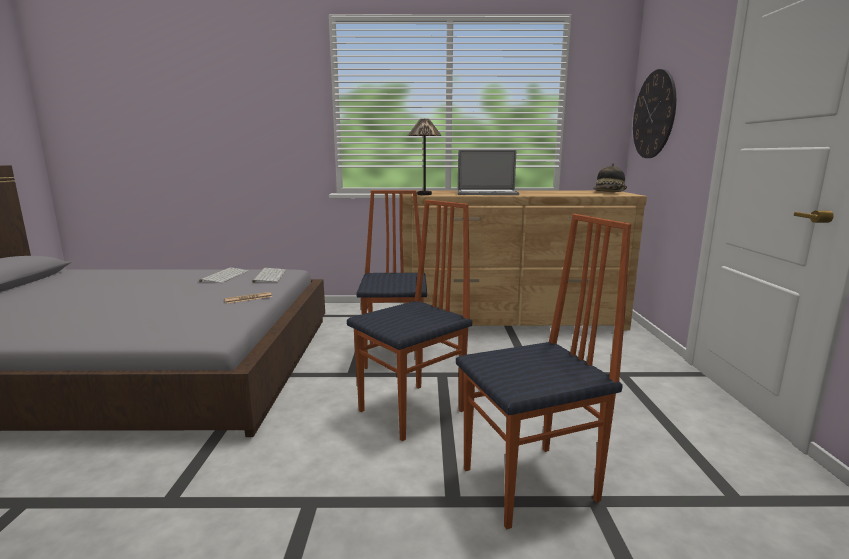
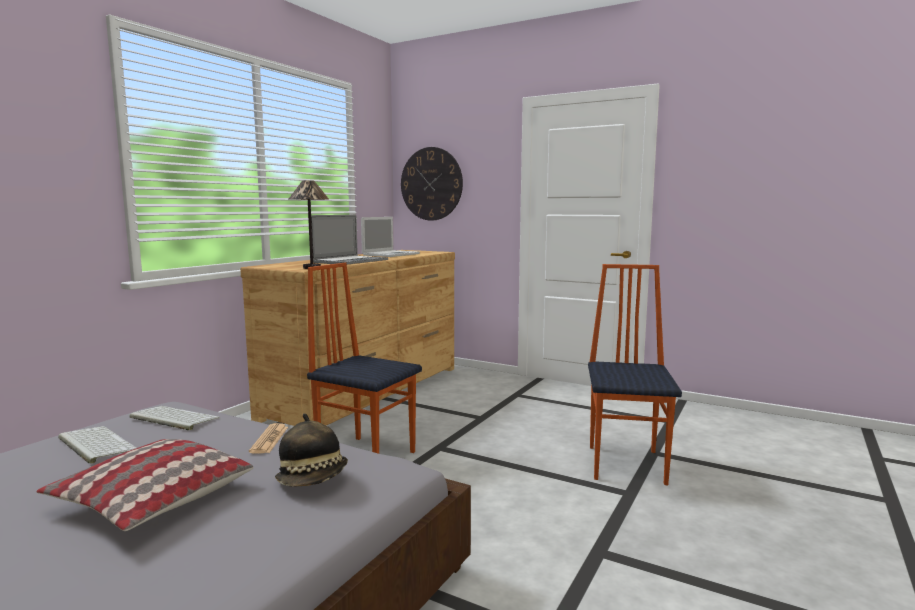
camera: 60 degrees left, 5 degrees down
chair [347,200,472,441] -> none
hat [593,163,627,192] -> hat moved to [275,413,348,486]
none -> pillow [36,439,254,531]
none -> laptop [361,217,420,257]

